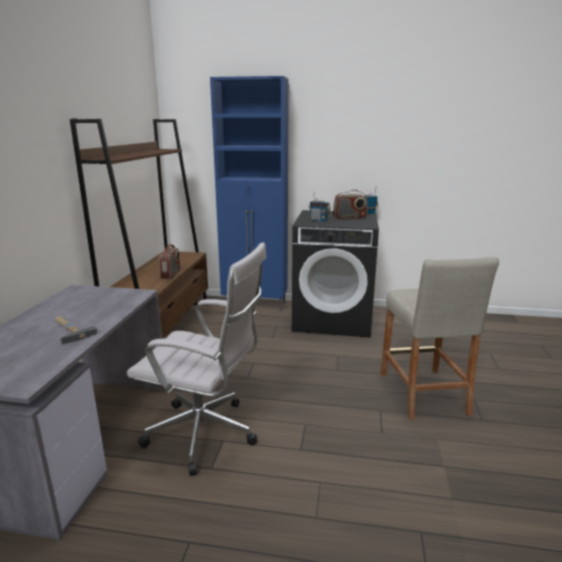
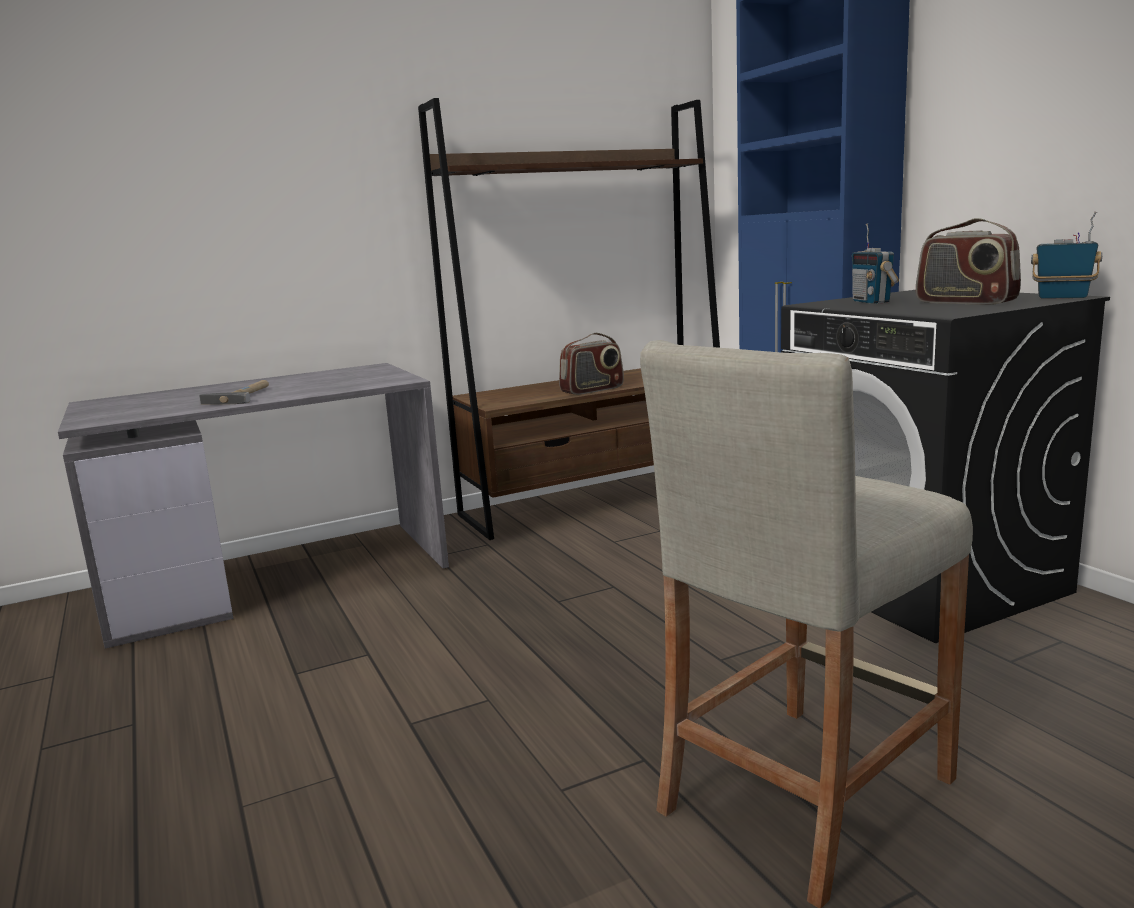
camera: 55 degrees right, 5 degrees down
white office chair [127,242,267,476] -> none

